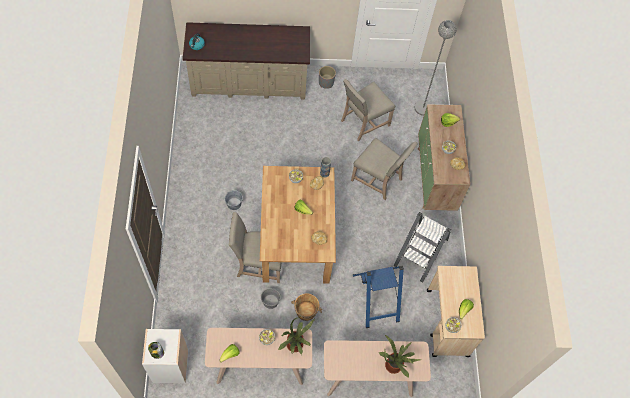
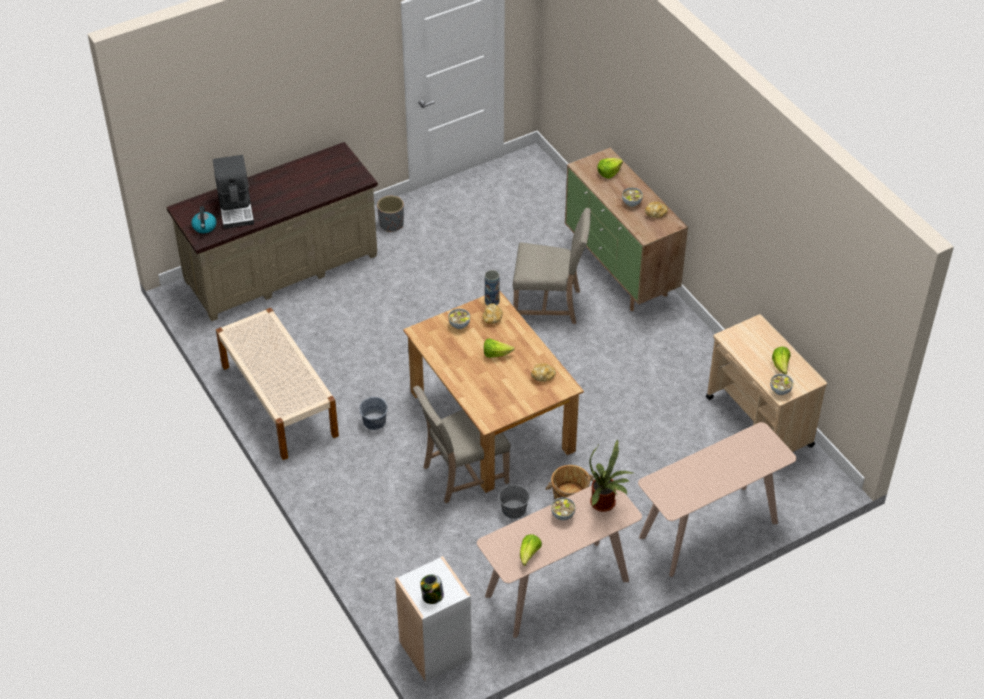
camera: 25 degrees left, 15 degrees down
beige chair [341,79,395,141] -> none
blue step ladder [353,266,404,328] -> none
potted plant [379,335,421,378] -> none
grey step ladder [393,212,451,283] -> none
grey floor lamp [415,20,457,116] -> none
none -> coffee machine [213,155,254,229]
none -> beige bench [216,308,339,460]

